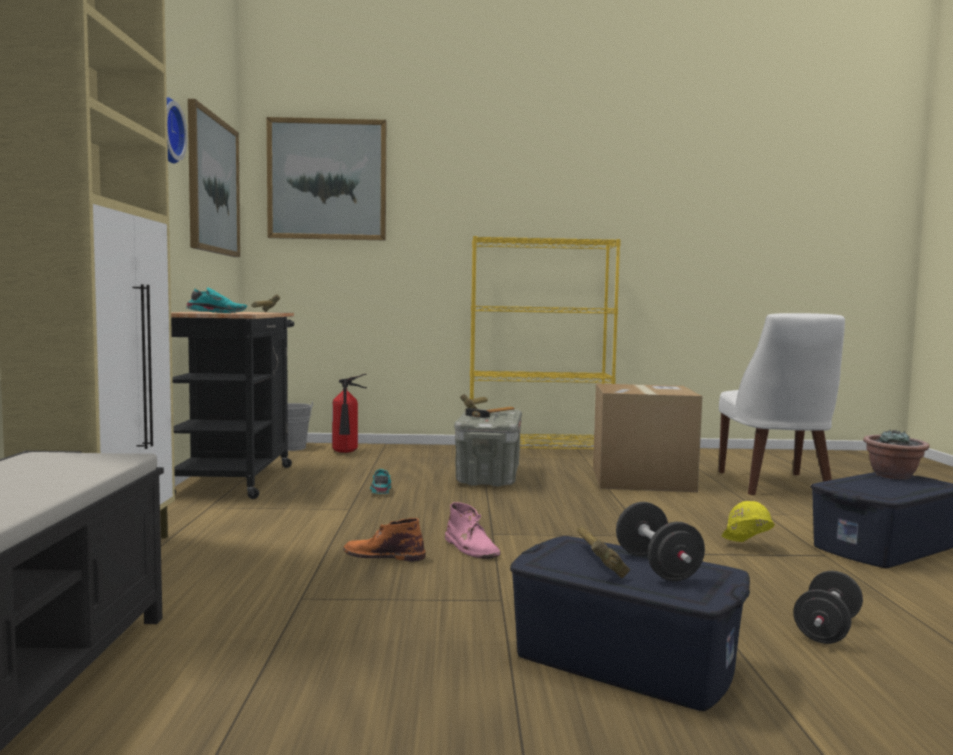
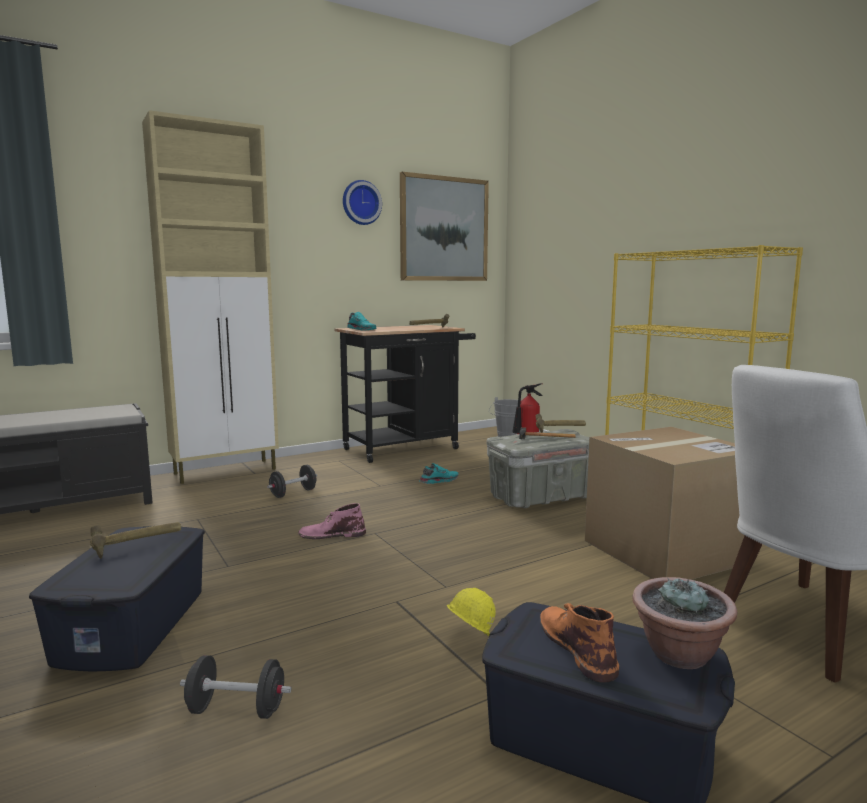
camera: 60 degrees right, 5 degrees up
picture [267,117,386,241] -> none
orange boot [343,518,426,561] -> orange boot moved to [540,603,619,683]
pink boot [445,502,501,559] -> pink boot turned 60 degrees clockwise [298,503,366,539]
black dumbbell [616,502,705,581] -> black dumbbell moved to [267,465,317,498]

